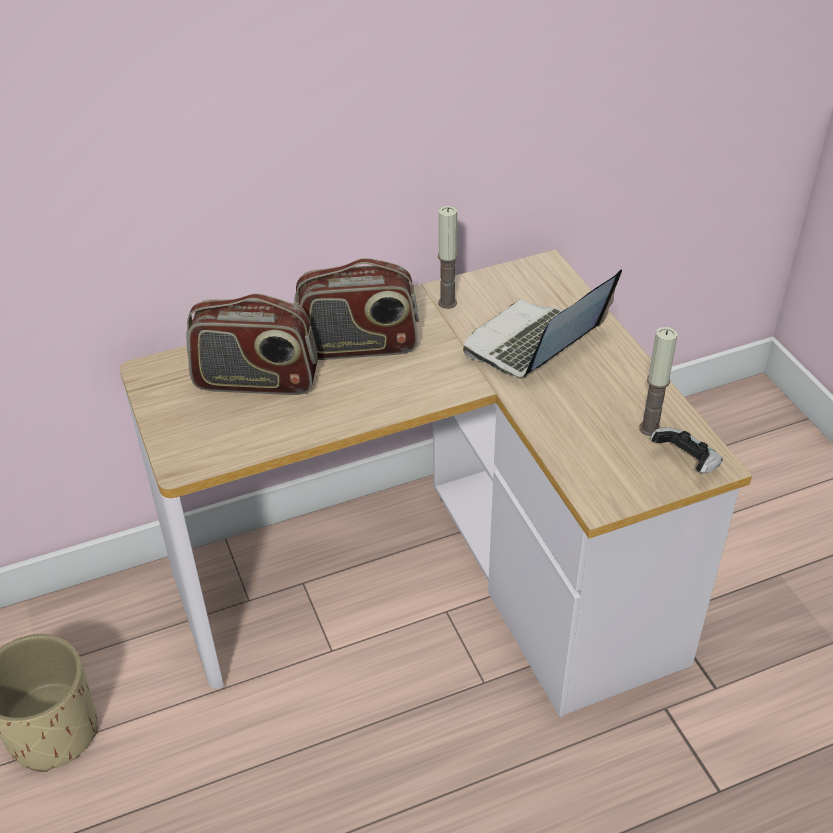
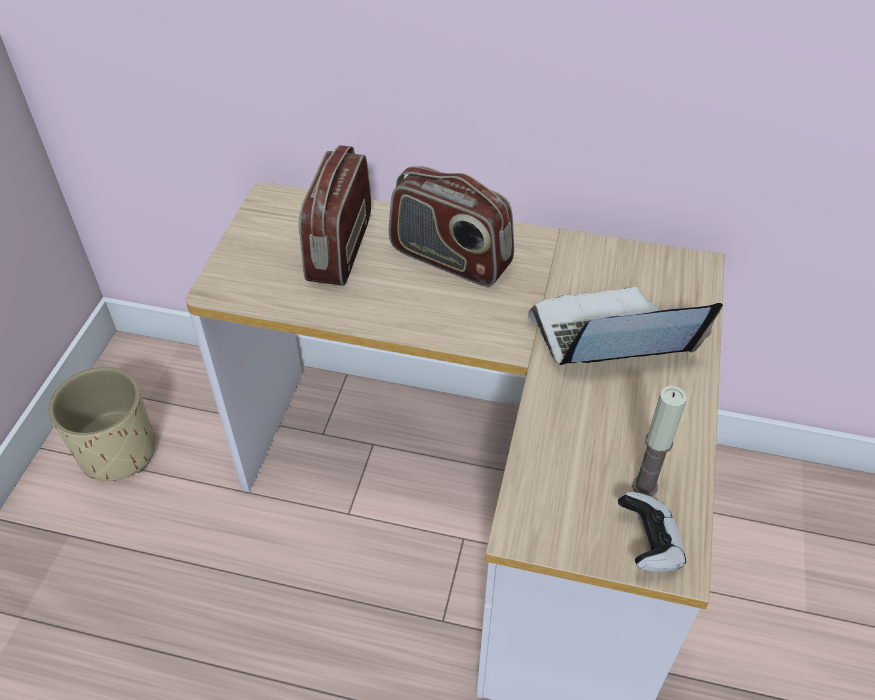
camera: 35 degrees right, 5 degrees up
radio [186,294,318,395] -> radio turned 60 degrees clockwise [298,145,371,286]
candle [438,206,458,309] -> none

